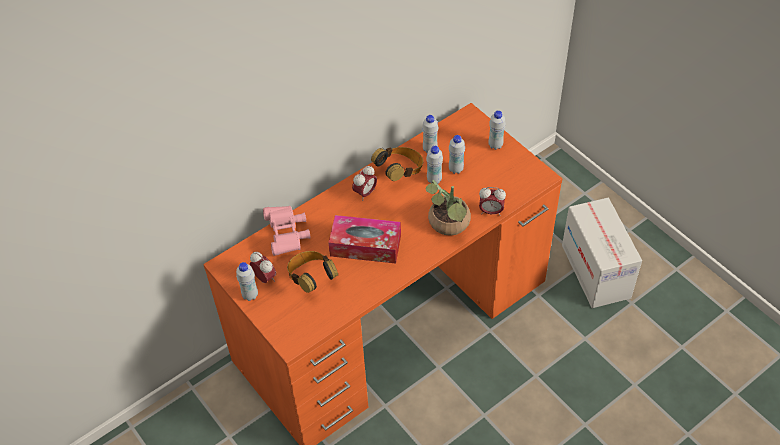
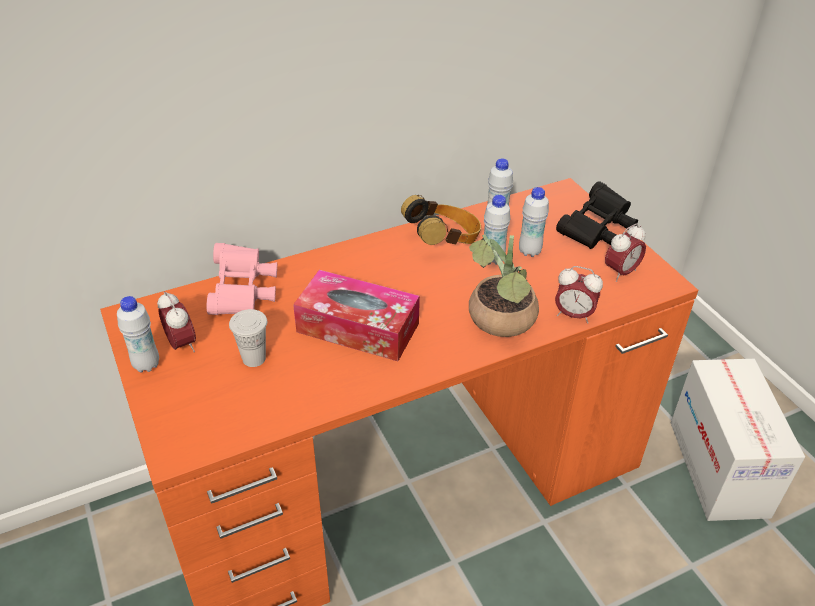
camera: 10 degrees right, 10 degrees down
headphones [287,251,338,293] -> white cup [229,309,267,367]
alarm clock [352,166,377,201] -> alarm clock moved to [605,224,646,282]
white bottle [488,110,506,150] -> black binoculars [556,181,638,249]

